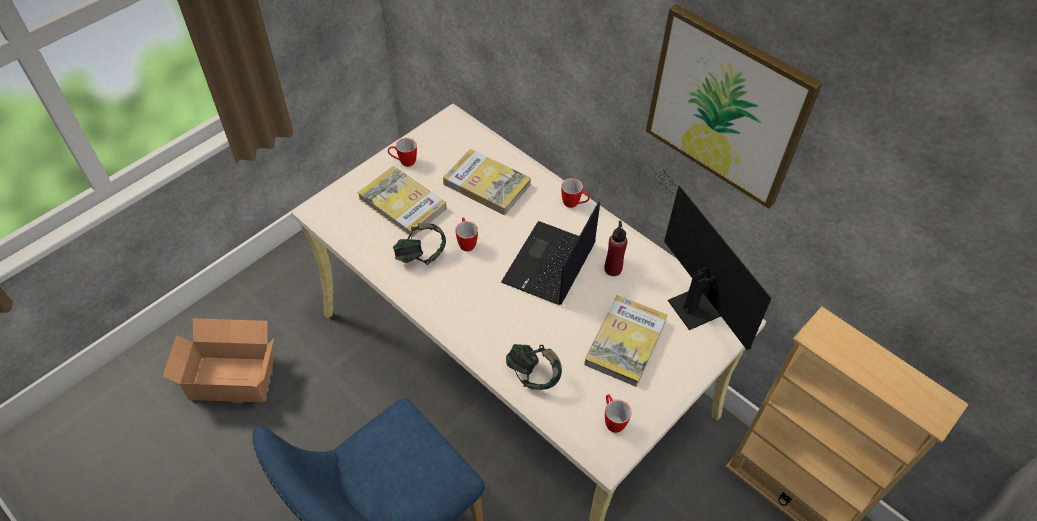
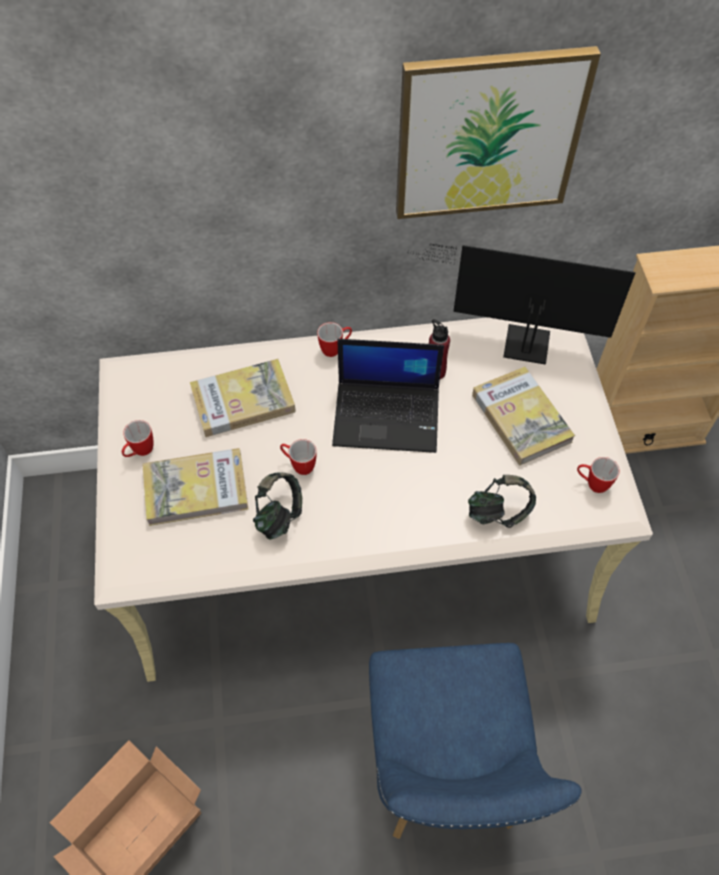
camera: 50 degrees left, 5 degrees up
laptop [501,202,600,305] -> laptop turned 60 degrees counterclockwise [332,339,444,453]

